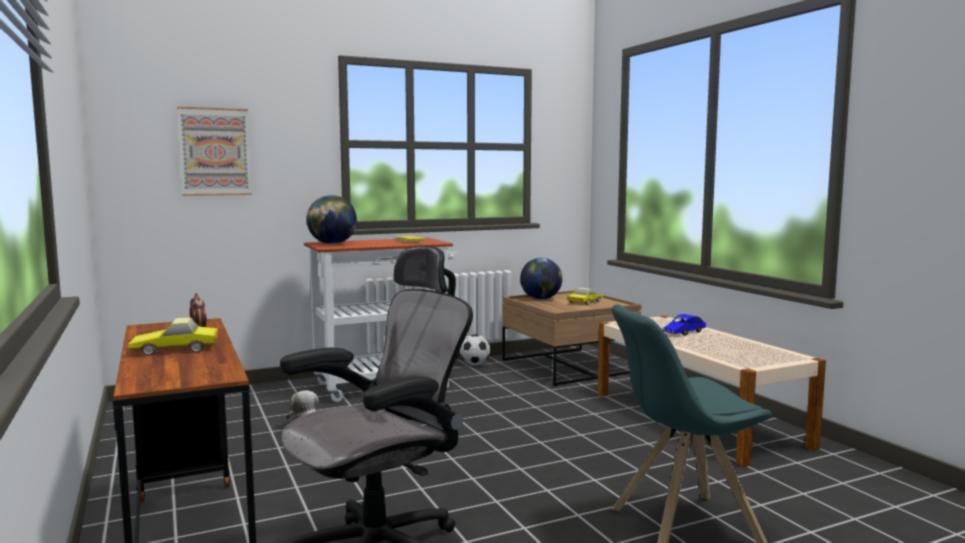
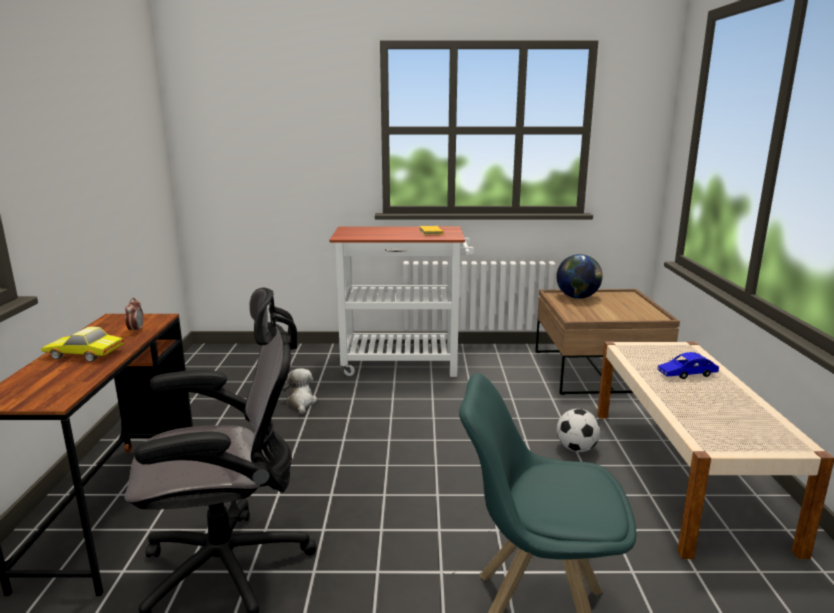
camera: 25 degrees right, 10 degrees up
picture [177,106,252,196] -> none
globe [307,195,357,244] -> none
football [460,334,490,365] -> football moved to [557,409,601,452]
toy car [567,288,603,305] -> none

